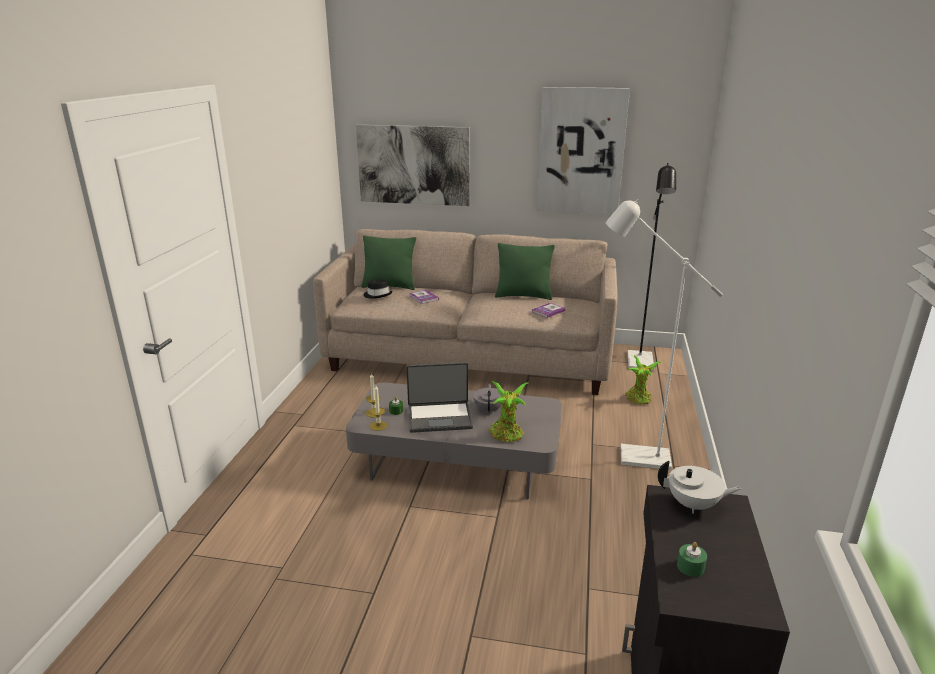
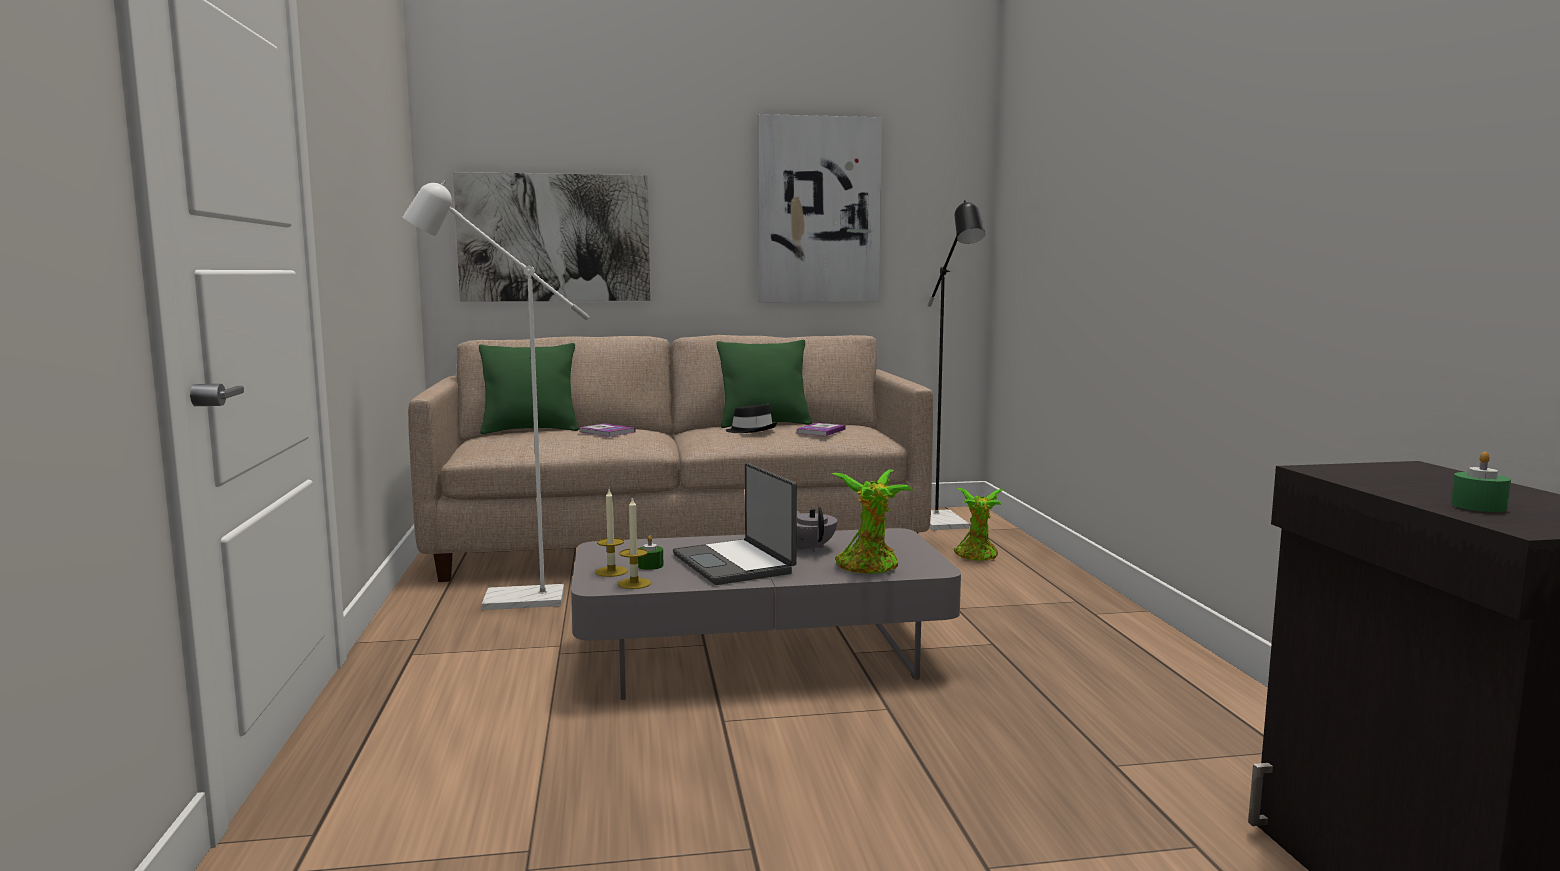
camera: 20 degrees left, 15 degrees down
black hat [364,279,392,299] -> black hat moved to [725,404,777,433]
laptop [406,362,473,433] -> laptop turned 90 degrees clockwise [673,463,797,585]
white floor lamp [606,199,723,470] -> white floor lamp moved to [402,180,590,610]
white teapot [658,461,742,514] -> none

